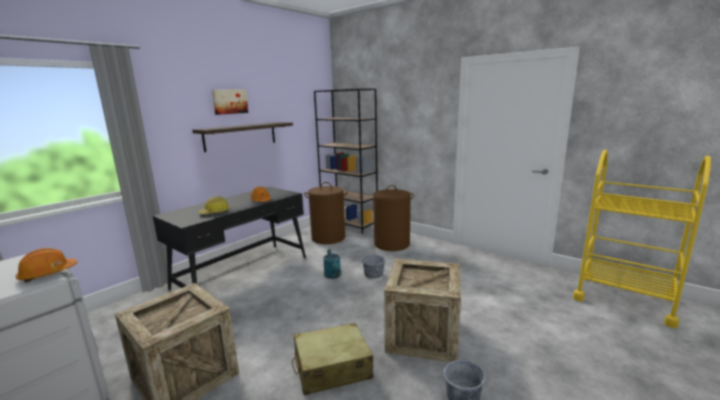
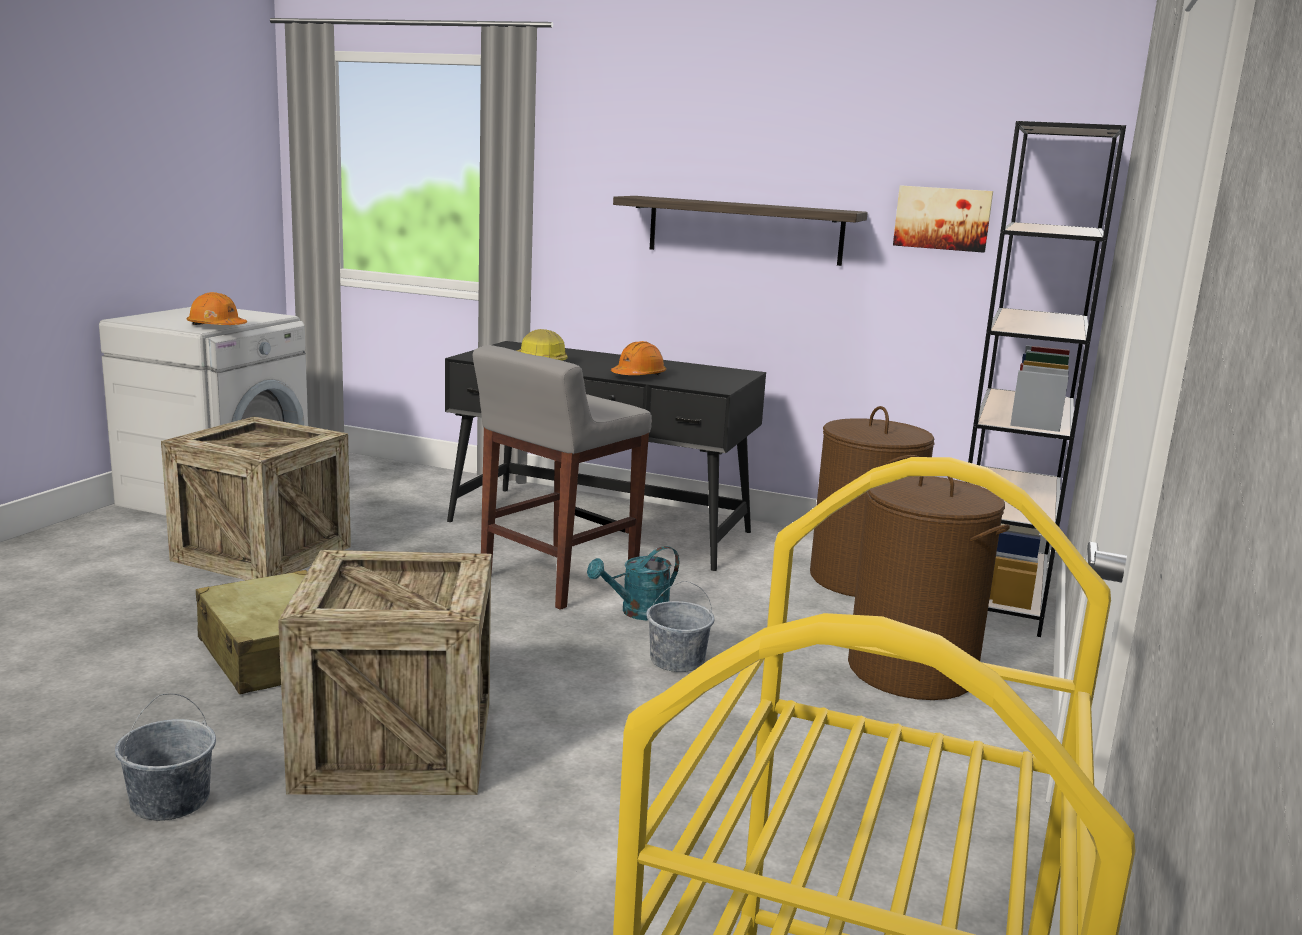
camera: 70 degrees right, 0 degrees up
picture [212,90,248,115] -> picture moved to [893,185,993,253]
none -> grey stool [473,345,652,610]

